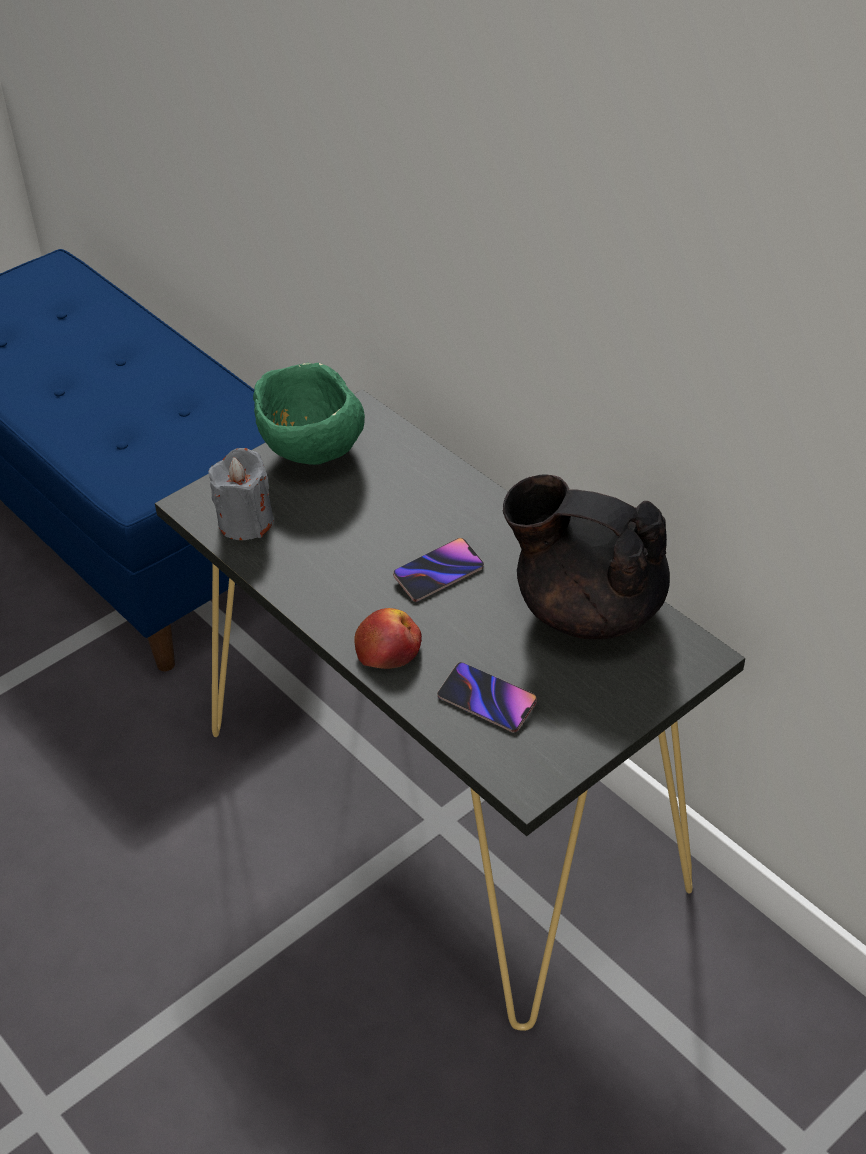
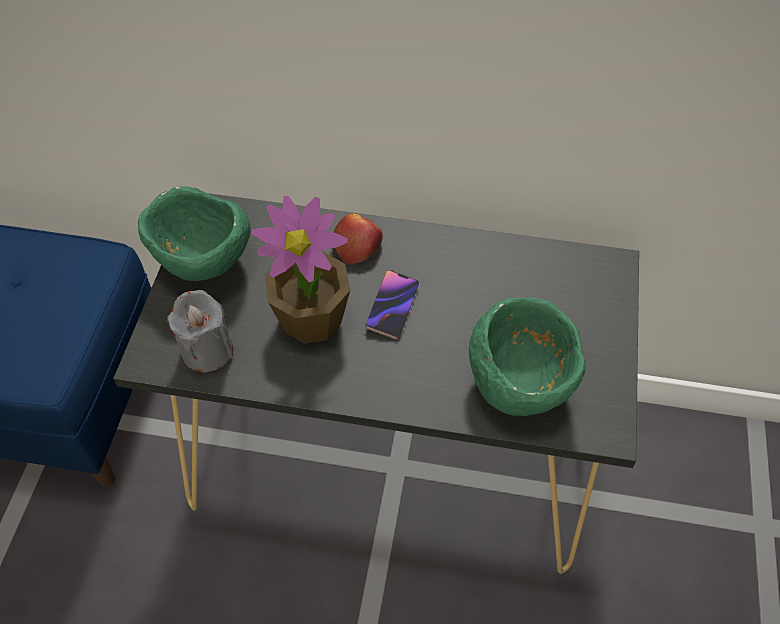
camera: 40 degrees left, 10 degrees up
apple [354,608,422,669] -> apple moved to [333,214,383,265]
phone [437,662,537,732] -> green bowl [469,297,585,416]
black teapot [503,474,670,639] -> none
none -> potted plant [252,196,350,344]

